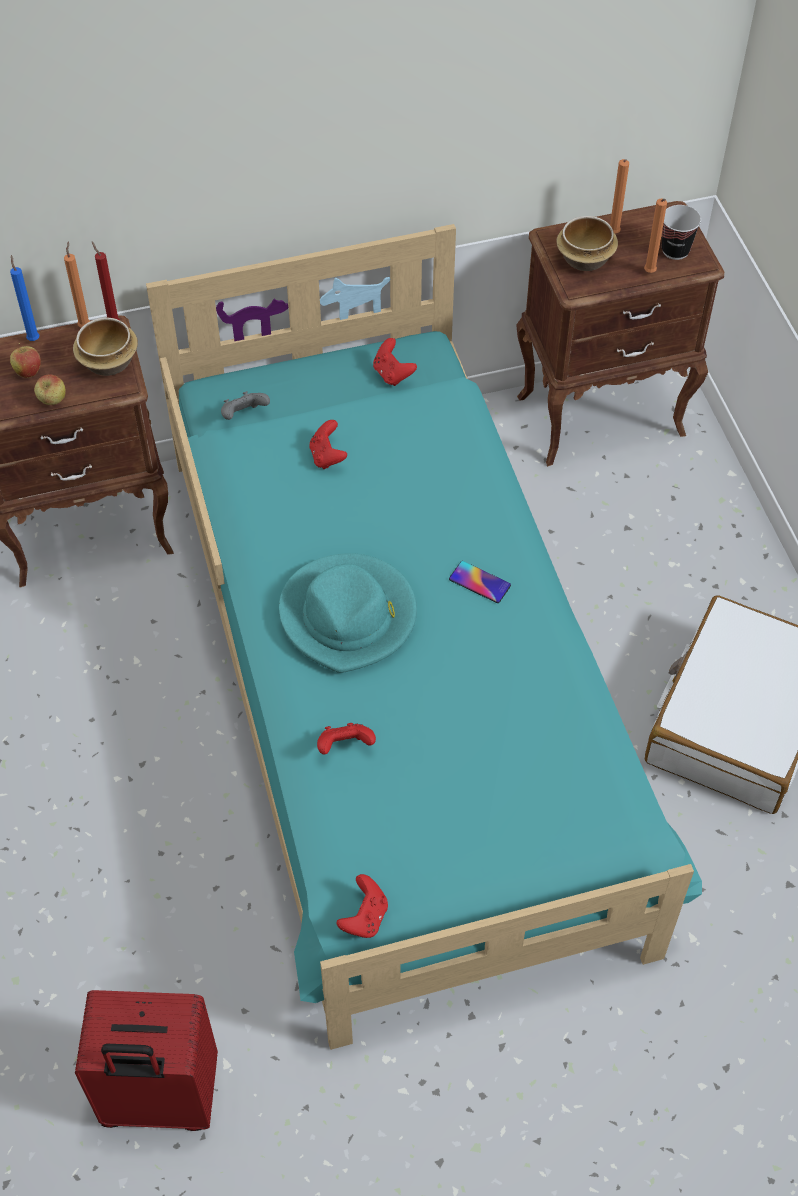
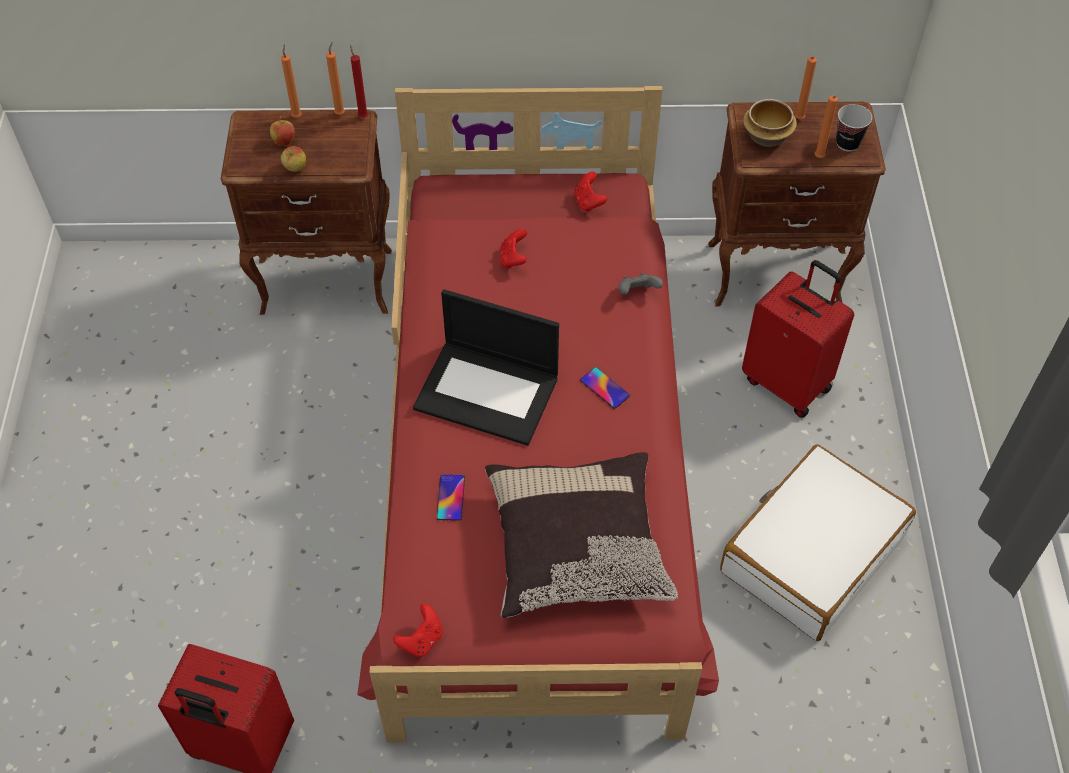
camera: 15 degrees right, 0 degrees up
blue candle [10,255,39,341] -> orange candle [281,44,302,118]
bowl [73,318,138,376] -> none
turquoise bed [146,224,702,1050] -> red bed [357,86,719,743]
grey game controller [221,391,270,420] -> grey game controller moved to [619,273,663,295]
turquoise hat [279,553,417,673] -> laptop [413,289,559,446]
red game controller [317,723,376,754] -> phone [437,475,465,521]
none -> pillow [485,452,678,618]
none -> red suitcase [742,260,854,418]

